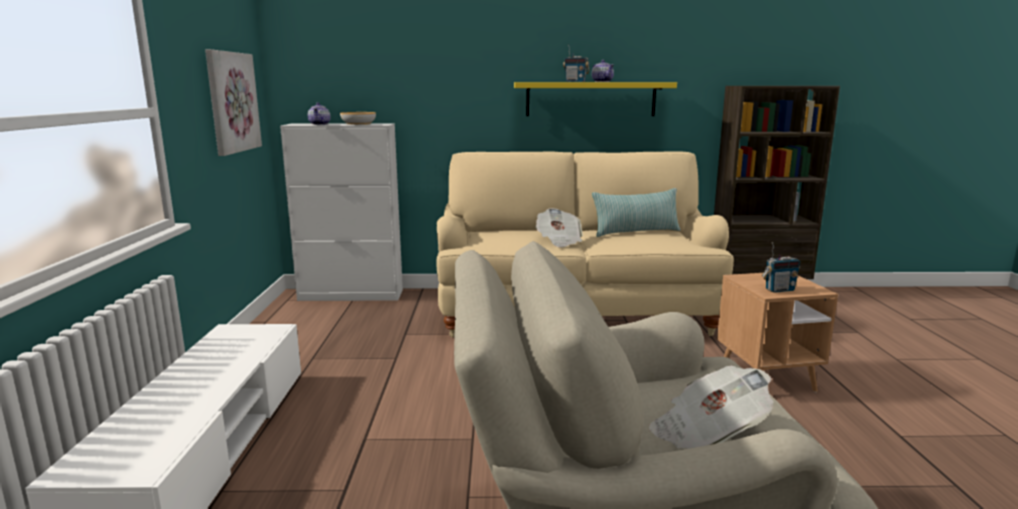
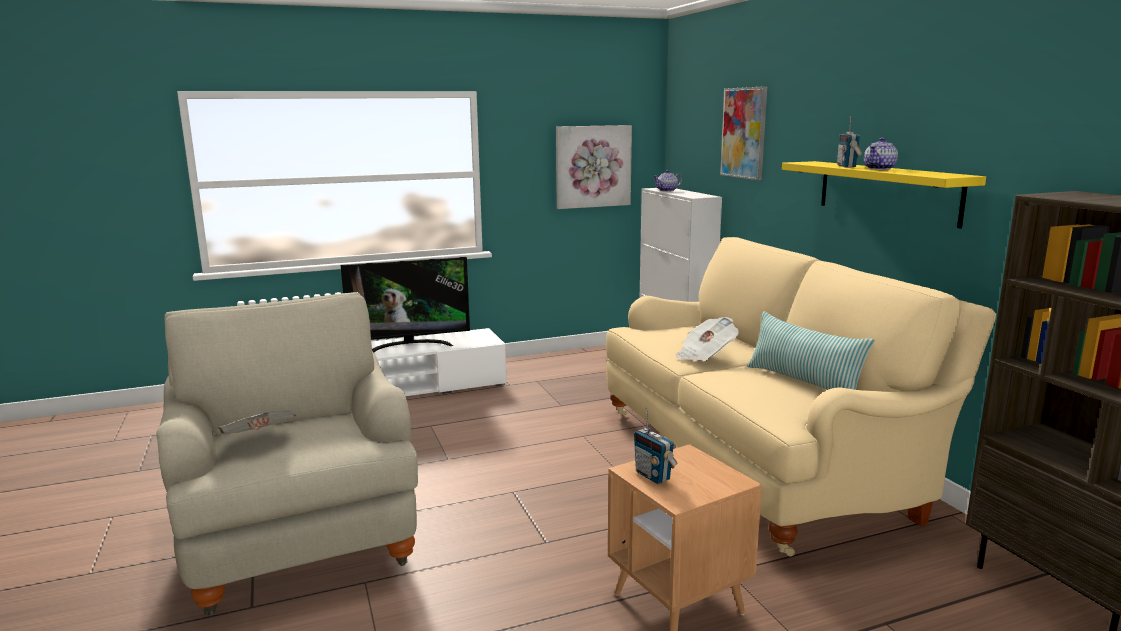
camera: 70 degrees right, 0 degrees up
bowl [340,112,376,125] -> none
none -> television [341,257,470,352]
none -> picture [720,86,767,180]

